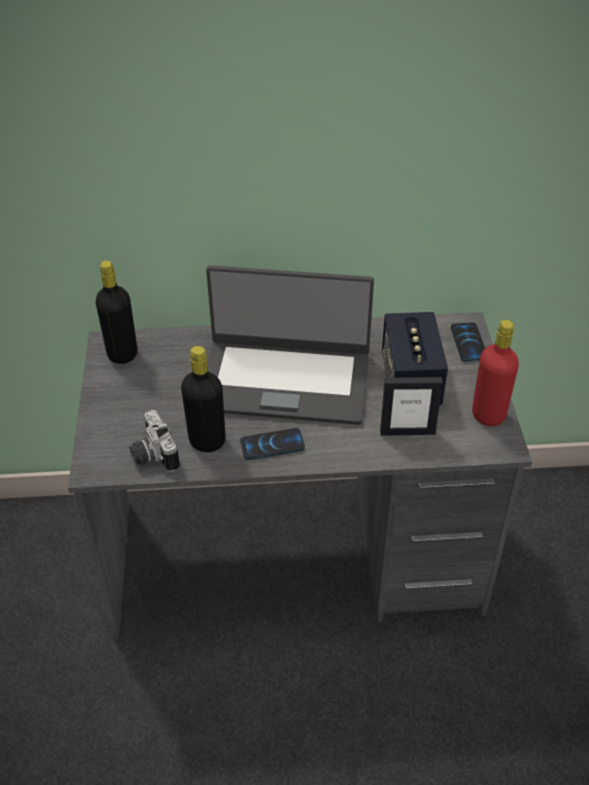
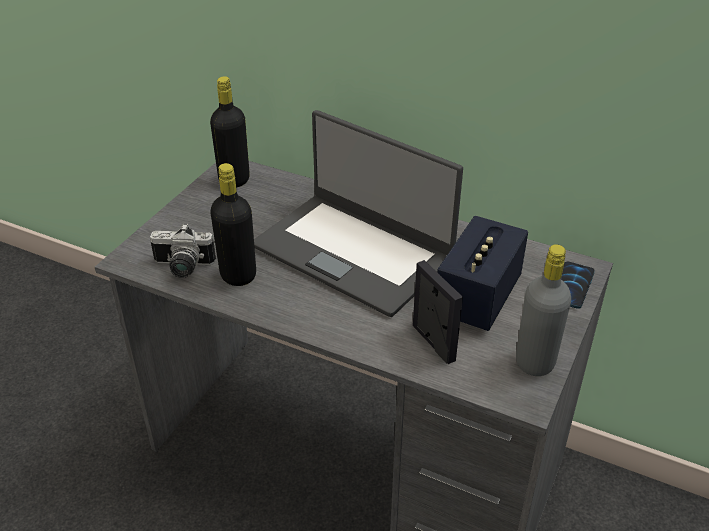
camera: 30 degrees right, 5 degrees down
camera [129,410,180,472] -> camera turned 90 degrees counterclockwise [150,224,216,278]
phone [240,428,305,460] -> none
picture frame [380,377,443,436] -> picture frame turned 150 degrees counterclockwise [413,260,463,364]
red bottle [472,320,519,426] -> grey bottle [516,244,571,376]

